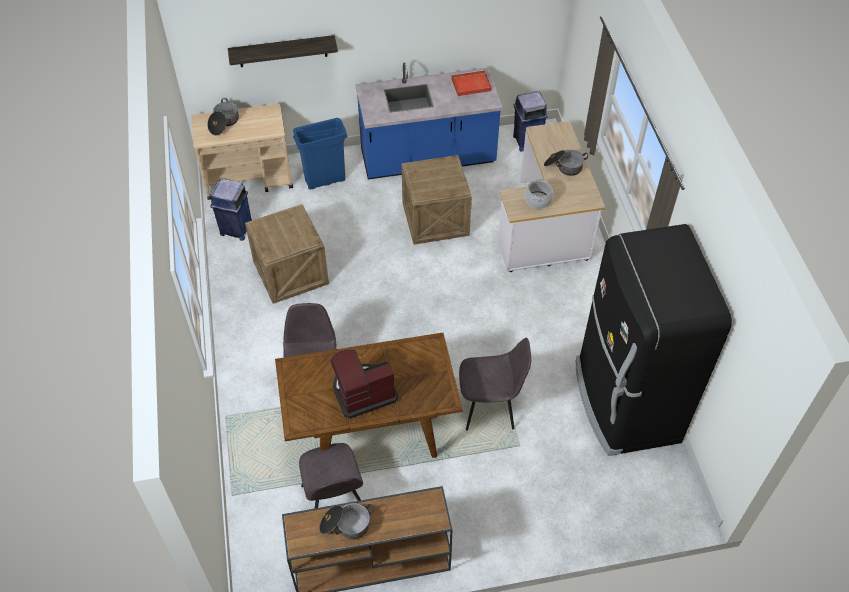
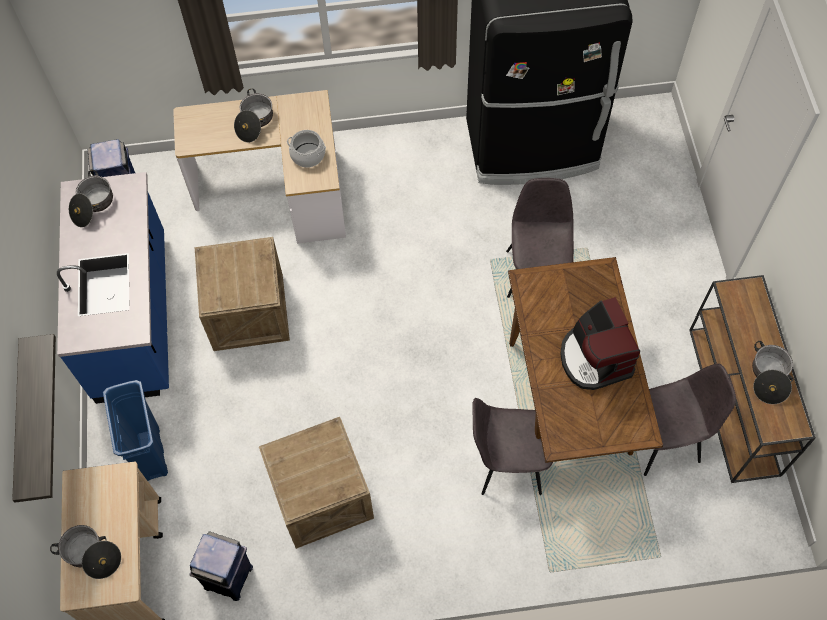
camera: 85 degrees left, 10 degrees up
red tray [451,70,492,96] -> cooking pot [69,170,113,227]

